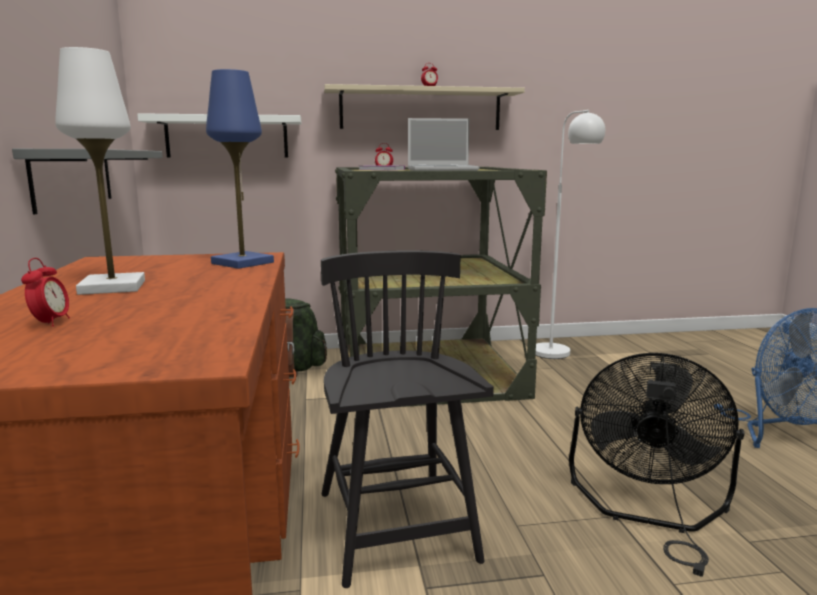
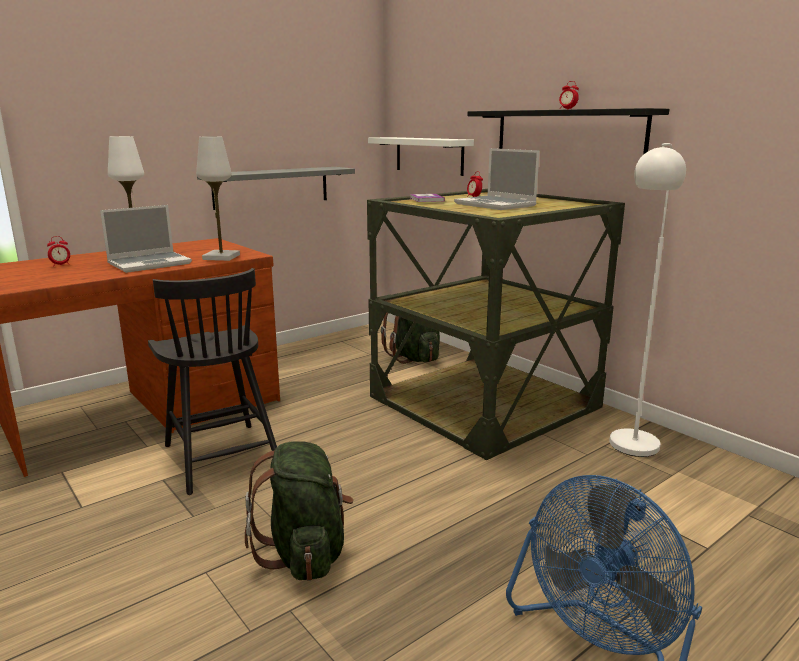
camera: 60 degrees right, 5 degrees up
blue table lamp [206,69,274,269] -> white table lamp [196,136,240,261]
black chair [321,250,494,588] -> black chair turned 105 degrees clockwise [148,268,277,495]
beige shelf [324,84,525,130] -> black shelf [467,108,669,155]
black fan [569,353,744,577] -> green backpack [245,441,354,581]
none -> laptop [100,205,192,273]

